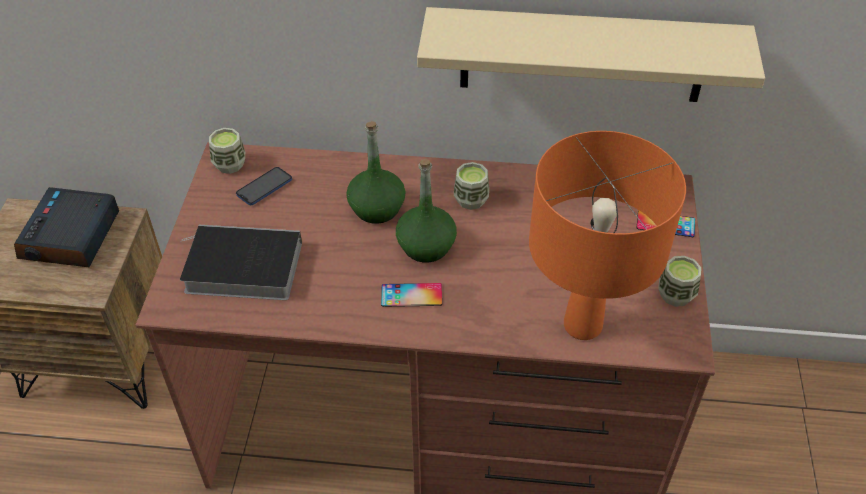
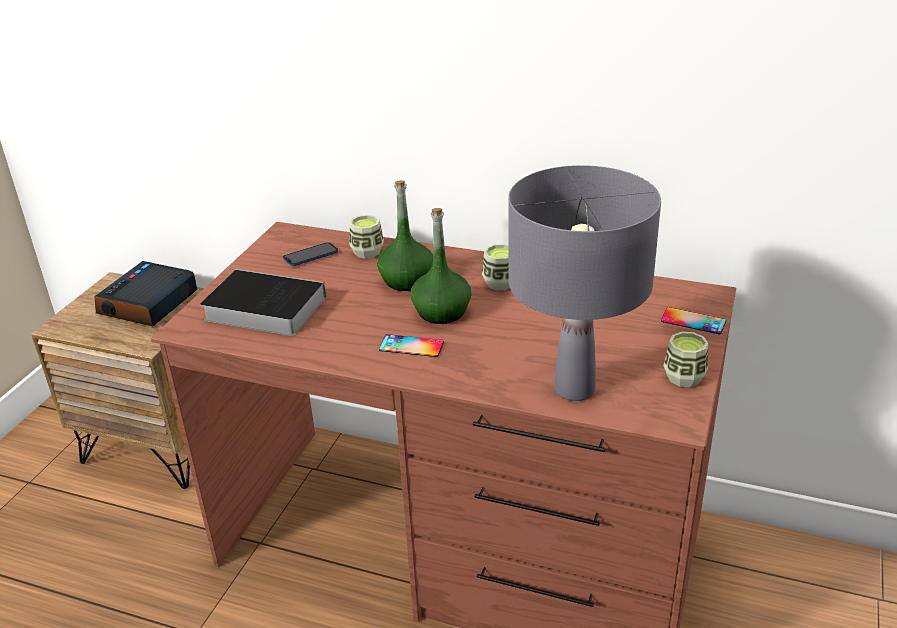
camera: 15 degrees right, 15 degrees down
cup [209,128,245,174] -> cup moved to [350,215,384,259]
beige shelf [417,7,765,102] -> none
orange table lamp [529,131,686,340] -> grey table lamp [508,165,661,401]

